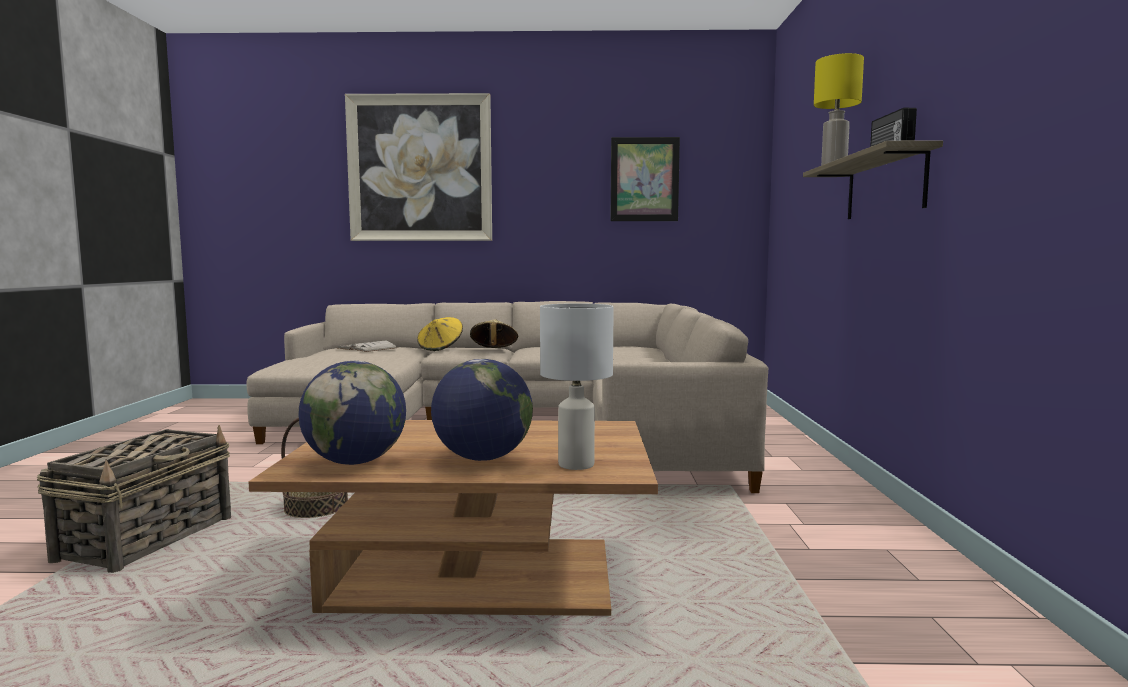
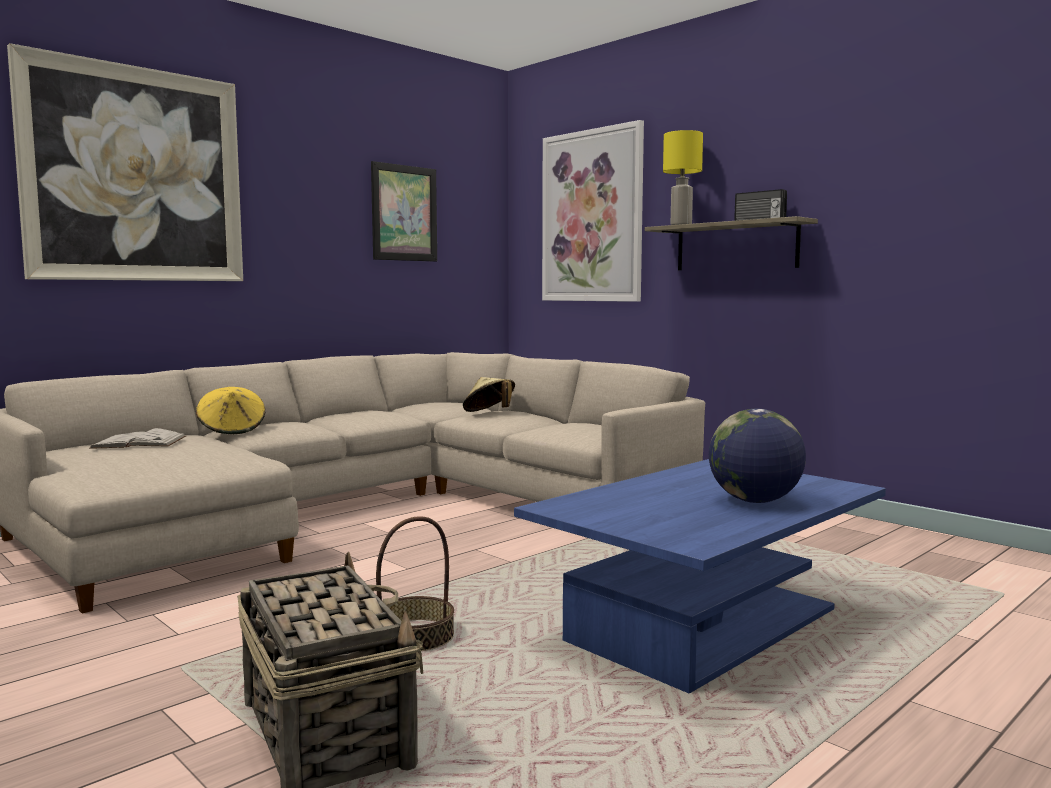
camera: 45 degrees left, 0 degrees up
brown coffee table [249,420,658,616] -> blue coffee table [514,459,886,694]
globe [298,361,406,465] -> none
beige hat [470,319,518,348] -> beige hat moved to [463,377,515,412]
white table lamp [540,303,614,470] -> none
none -> picture [542,120,644,302]

